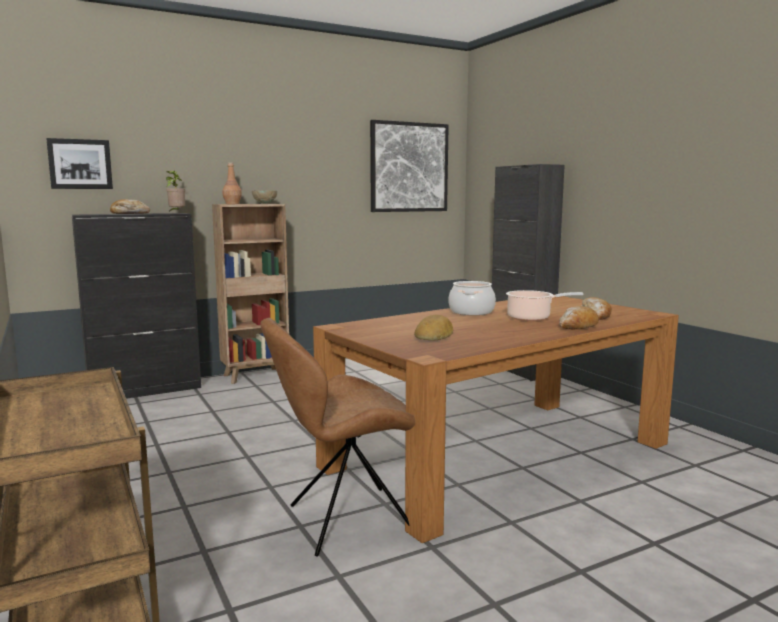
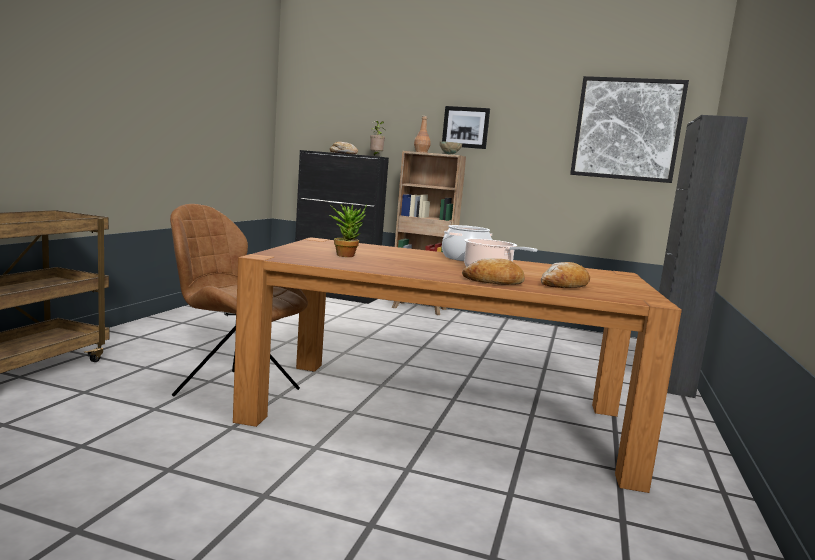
camera: 45 degrees right, 0 degrees up
picture [46,138,113,189] -> picture moved to [442,106,490,149]
bread [414,315,453,340] -> potted plant [330,205,367,257]

